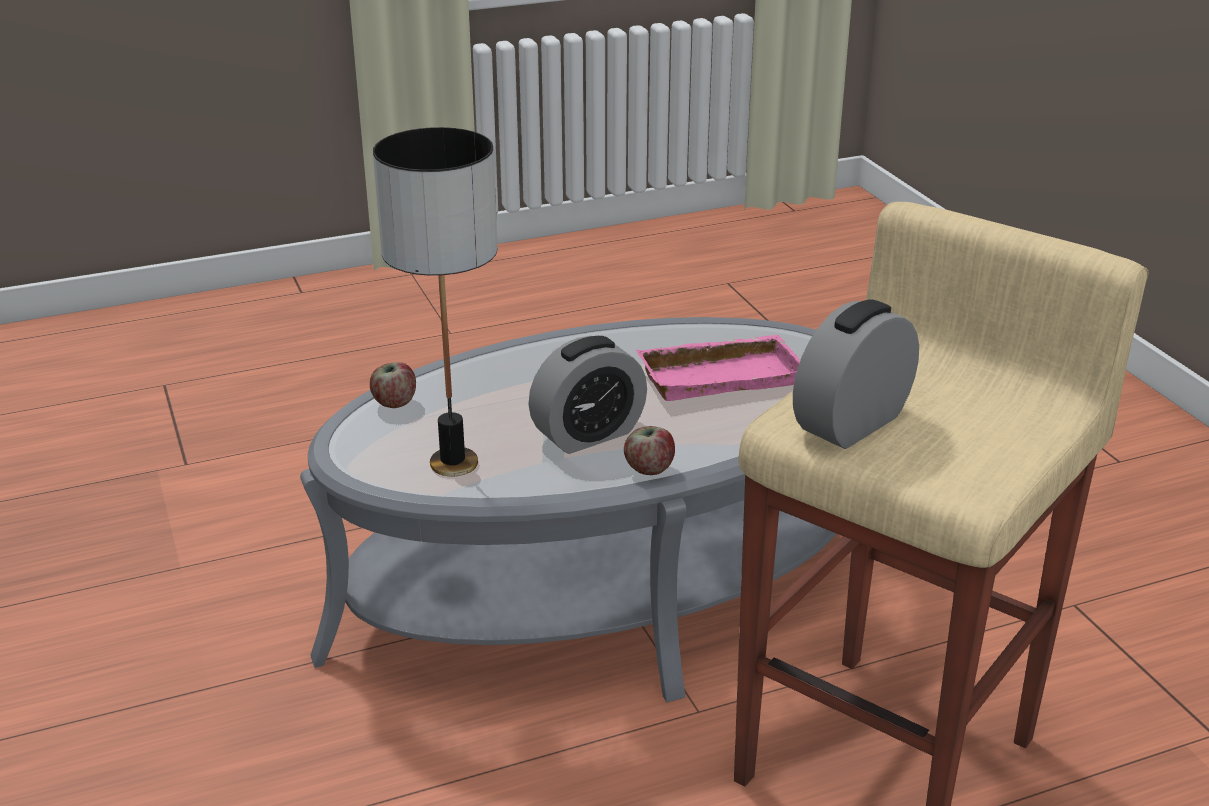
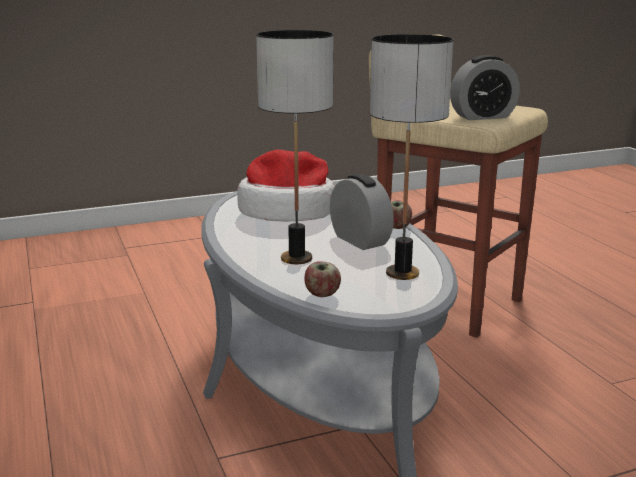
camera: 90 degrees left, 10 degrees down
pink tray [636,335,800,401] -> hat [237,149,334,222]
alarm clock [793,299,919,449] -> alarm clock turned 60 degrees counterclockwise [450,55,520,120]
none -> table lamp [256,30,333,264]

